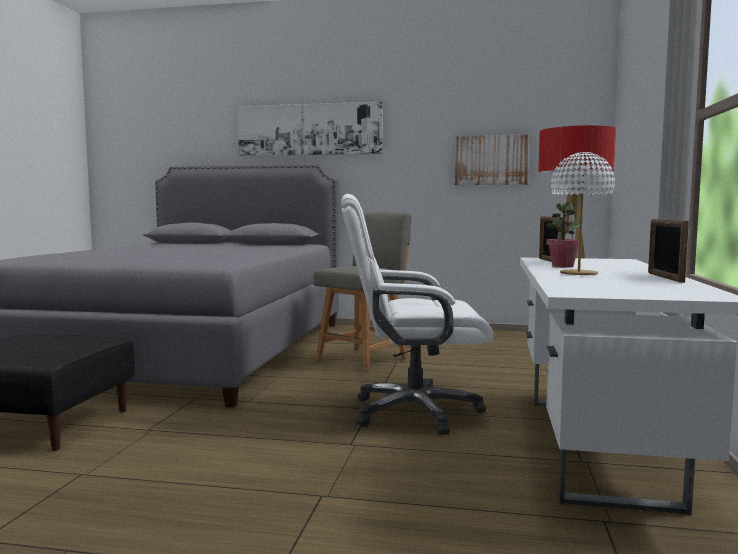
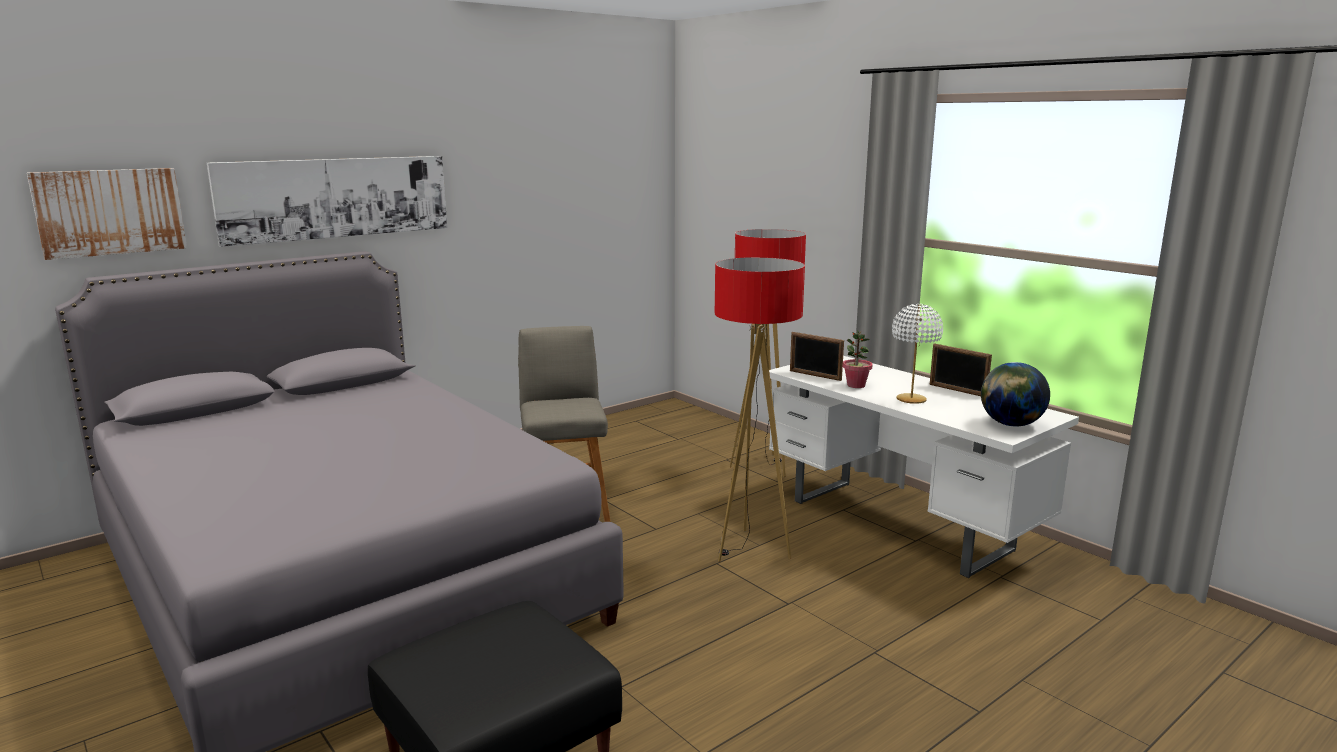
camera: 50 degrees left, 10 degrees up
white office chair [341,194,493,435] -> floor lamp [715,257,805,562]
picture [455,134,531,185] -> picture moved to [27,168,187,260]
none -> globe [981,362,1050,426]

